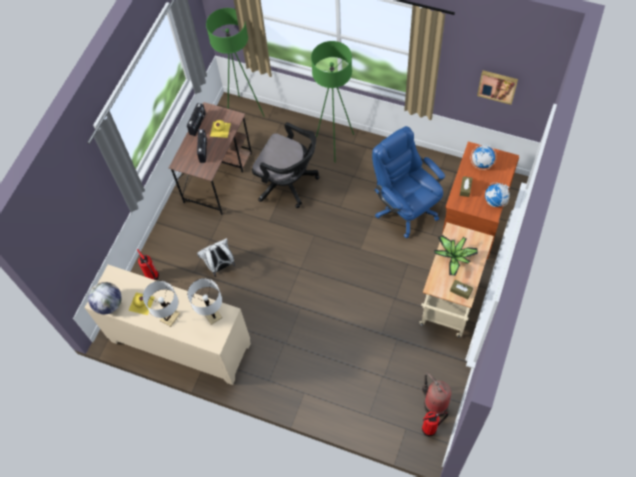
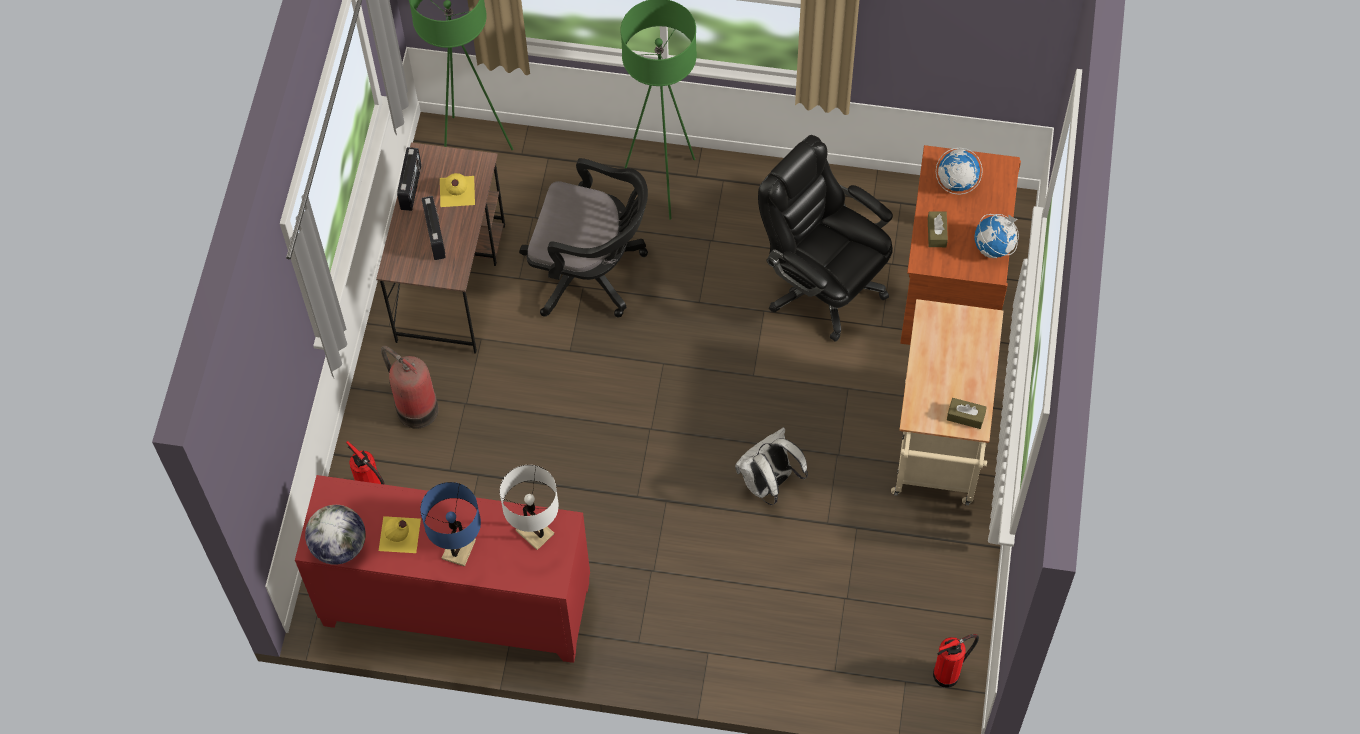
camera: 15 degrees left, 0 degrees up
beige cabinet [85,265,251,385] -> red cabinet [295,475,590,663]
white table lamp [143,281,181,327] -> blue table lamp [420,482,481,567]
white backpack [197,238,235,277] -> white backpack moved to [735,427,808,505]
blue office chair [372,126,445,238] -> black office chair [758,135,893,342]
fire extinguisher [422,372,451,417] -> fire extinguisher moved to [381,346,439,429]
potted plant [434,235,478,276] -> none
picture [477,70,518,105] -> none

